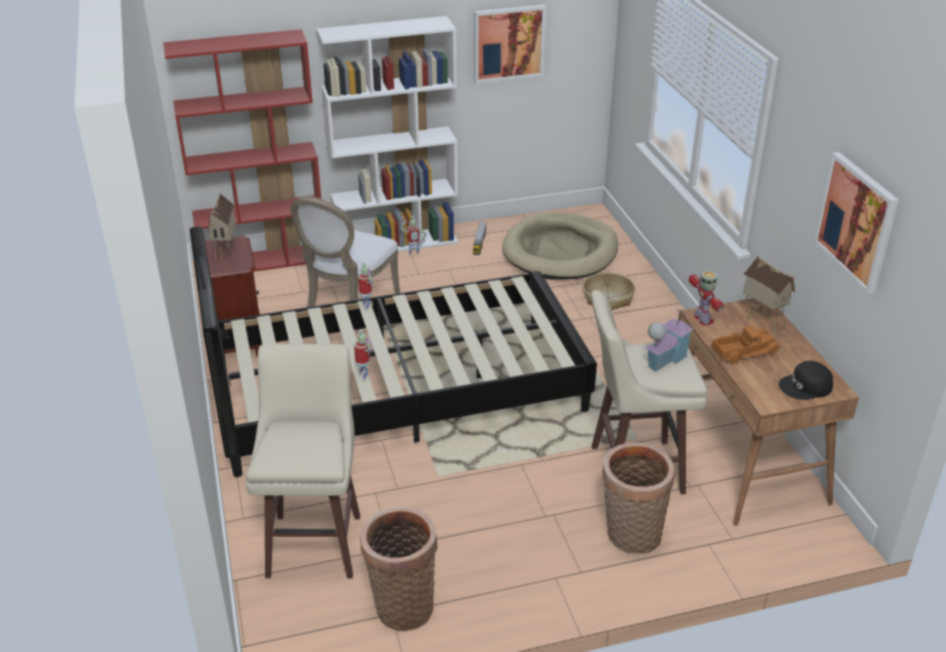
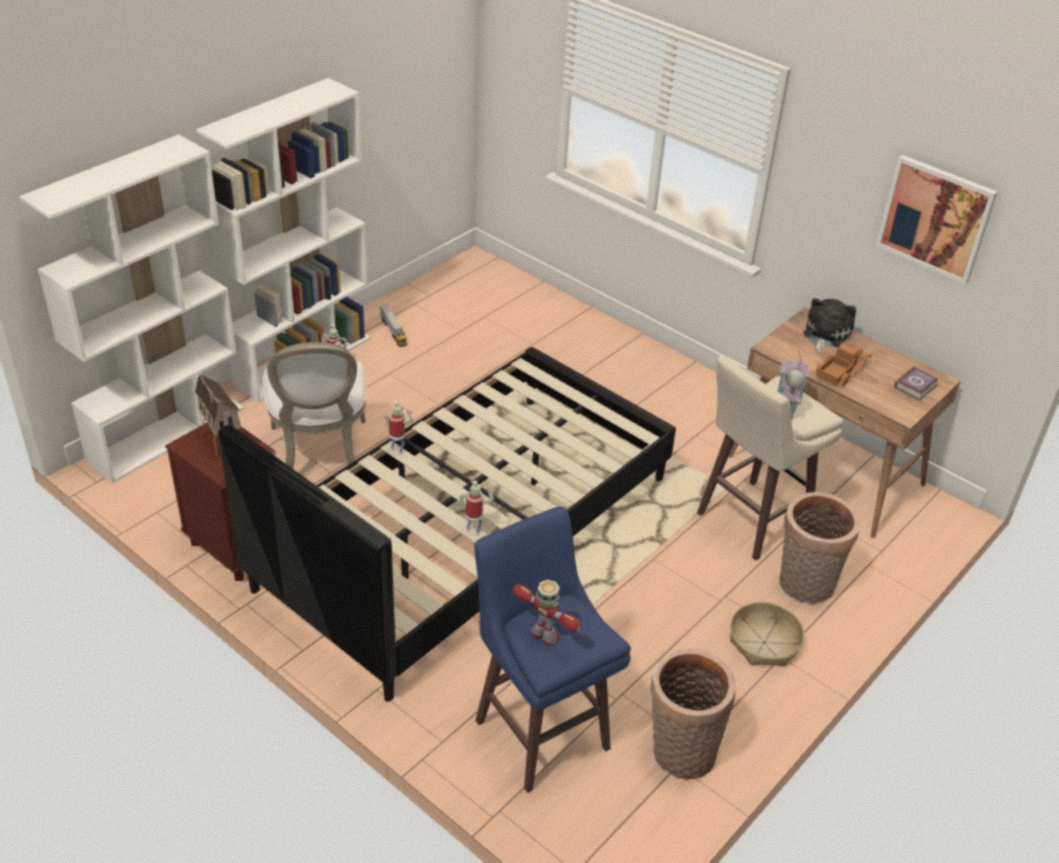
camera: 35 degrees left, 5 degrees up
red bookcase [163,29,321,272] -> white bookcase [20,134,244,484]
beige stool [246,344,360,579] -> blue stool [474,506,631,793]
picture [474,5,546,83] -> none
beige dog bed [502,212,618,280] -> none
basket [583,273,635,310] -> basket moved to [730,602,805,666]
toy robot [689,271,724,325] -> toy robot moved to [513,580,582,646]
toy house [743,256,795,334] -> plush toy [803,298,856,353]
black cap [779,361,833,400] -> book [894,366,939,401]

